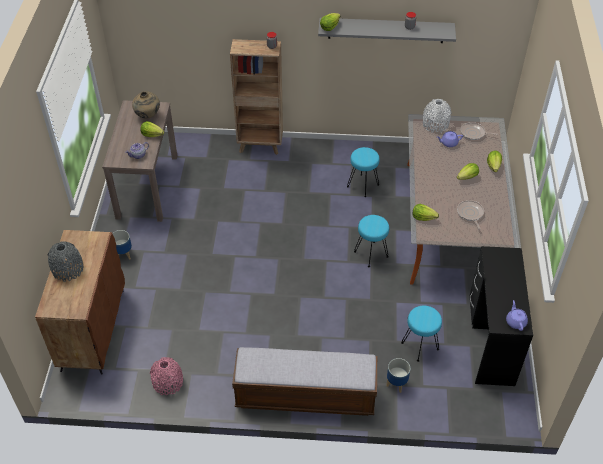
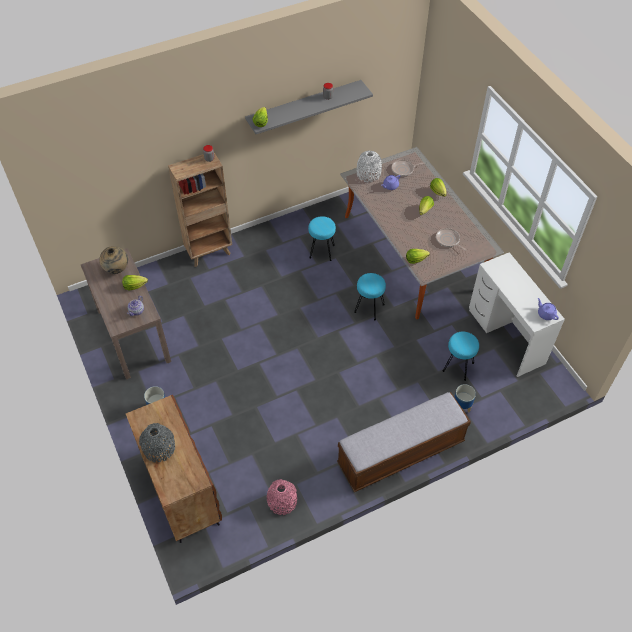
camera: 30 degrees left, 5 degrees up
black desk [470,246,533,386] -> white desk [469,252,565,377]

